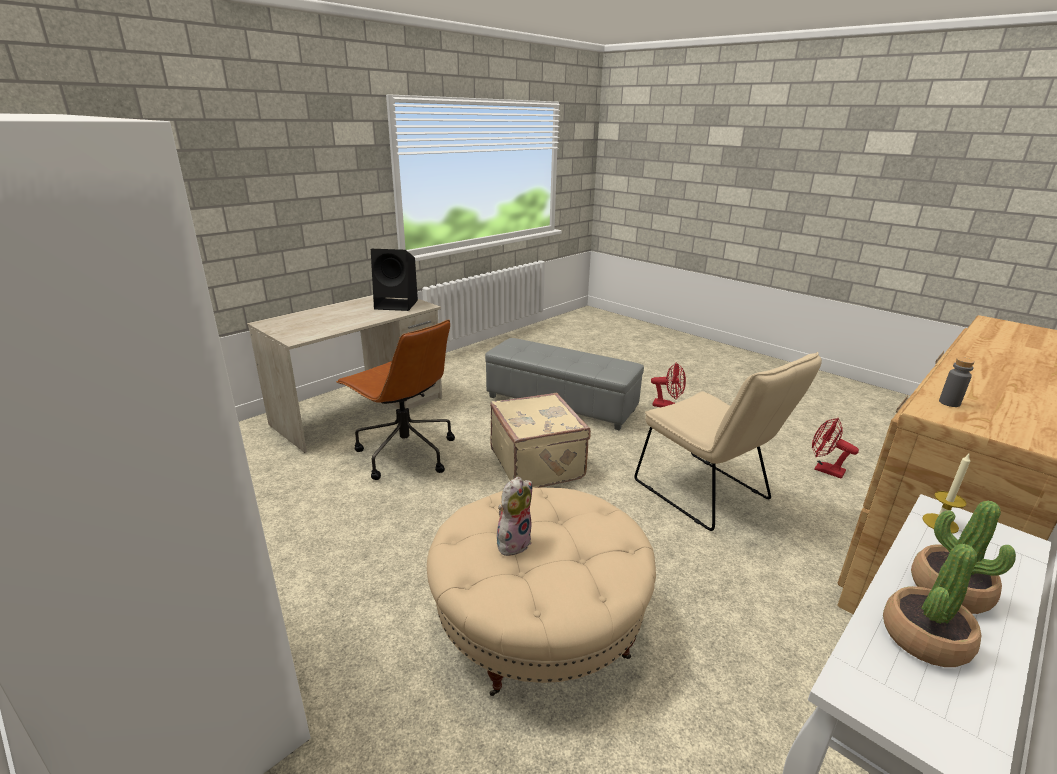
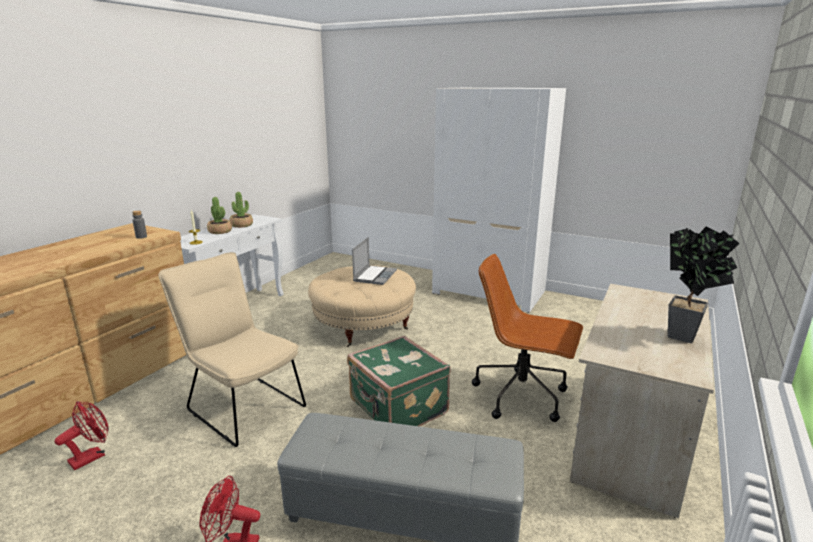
camera: 165 degrees right, 5 degrees down
black speaker [371,249,418,311] -> none
beige suitcase [490,393,591,488] -> green suitcase [347,336,450,426]
plush toy [497,477,532,556] -> laptop [352,237,397,285]
red fan [812,418,859,479] -> red fan turned 75 degrees counterclockwise [54,401,109,470]
none -> potted plant [668,226,740,343]

